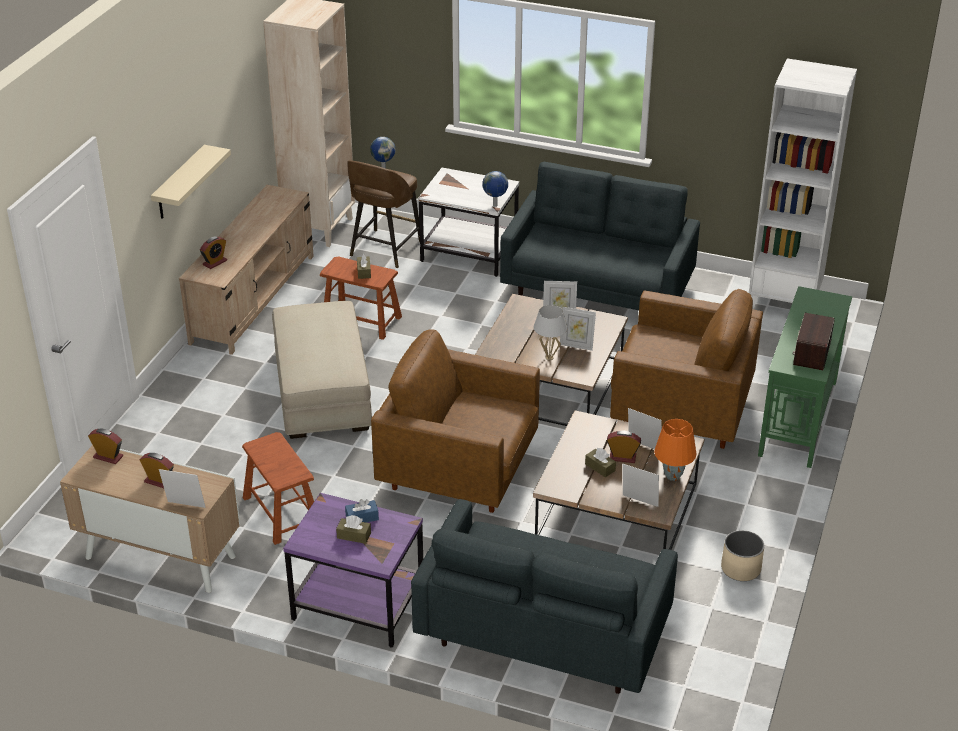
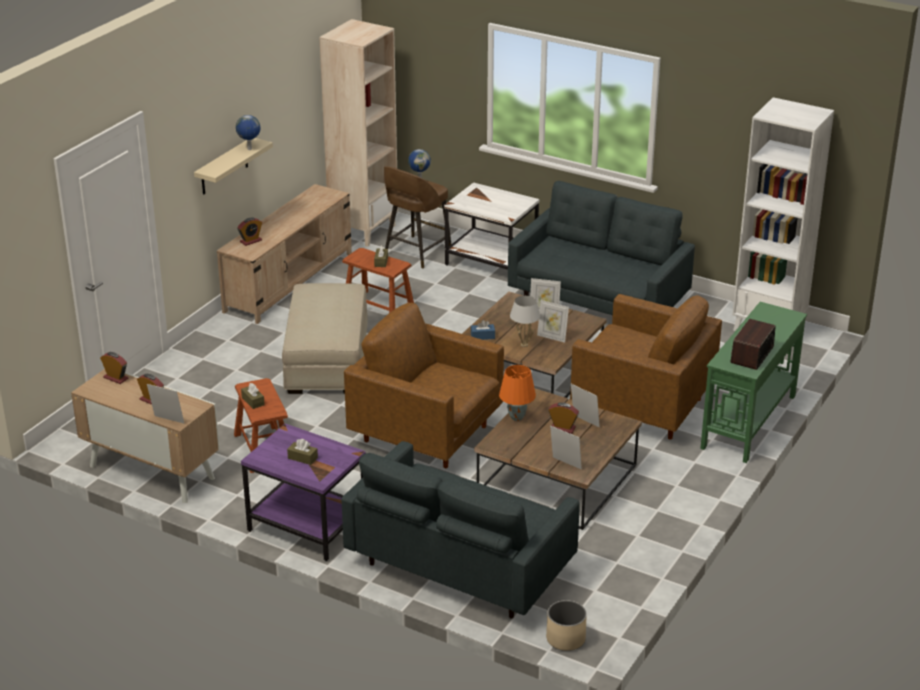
camera: 10 degrees right, 5 degrees down
blue tissue box [345,499,379,522] -> blue tissue box moved to [471,320,495,340]
globe [482,171,508,207] -> globe moved to [236,115,260,150]
brown tissue box [585,448,616,477] -> brown tissue box moved to [241,383,265,409]
orange table lamp [654,419,696,481] -> orange table lamp moved to [499,365,536,421]
beige planter [721,530,764,581] -> beige planter moved to [546,600,587,651]

